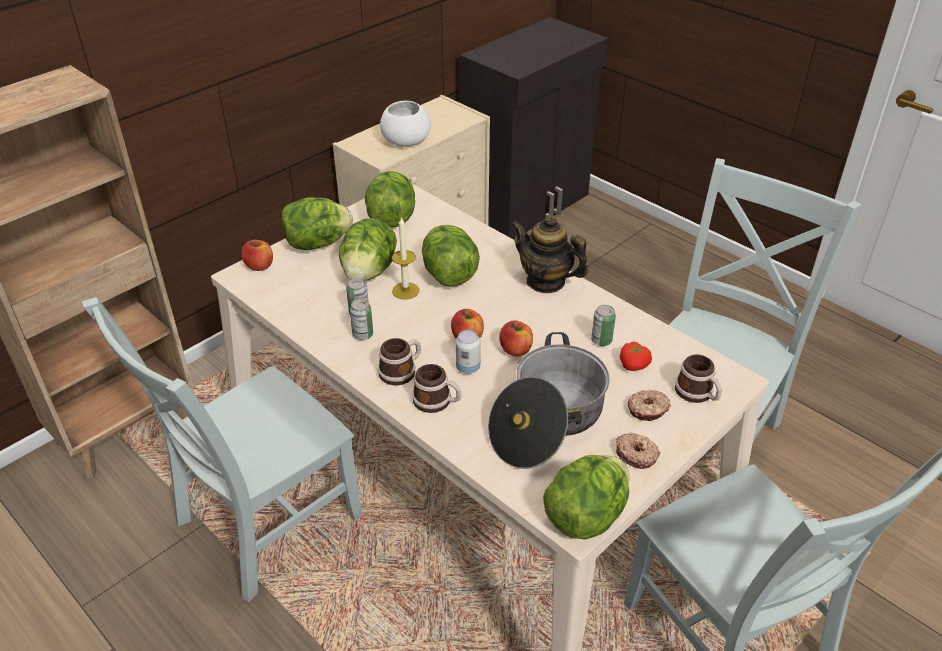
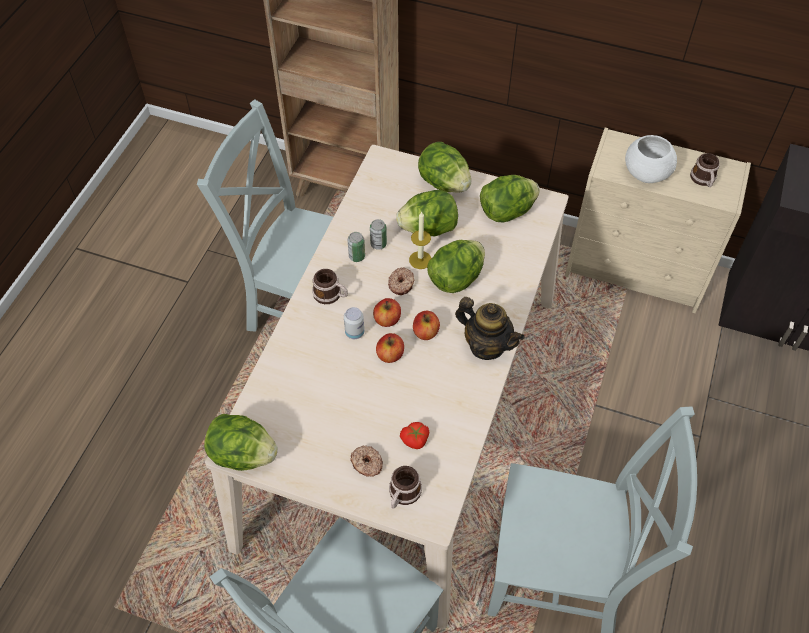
camera: 65 degrees right, 15 degrees up
apple [241,240,273,271] -> apple moved to [413,311,440,340]
mug [412,364,461,413] -> mug moved to [690,153,720,187]
cooking pot [488,332,609,469] -> none
teapot [511,215,588,293] -> teapot turned 120 degrees clockwise [455,297,525,360]
can [591,305,616,346] -> none
donut [616,433,660,469] -> donut moved to [388,267,414,295]

